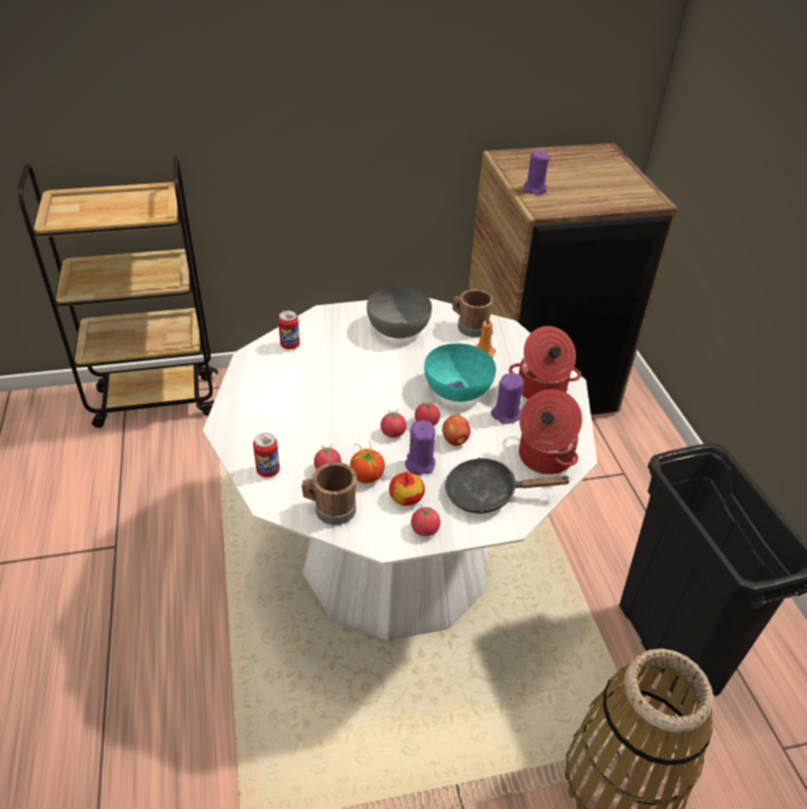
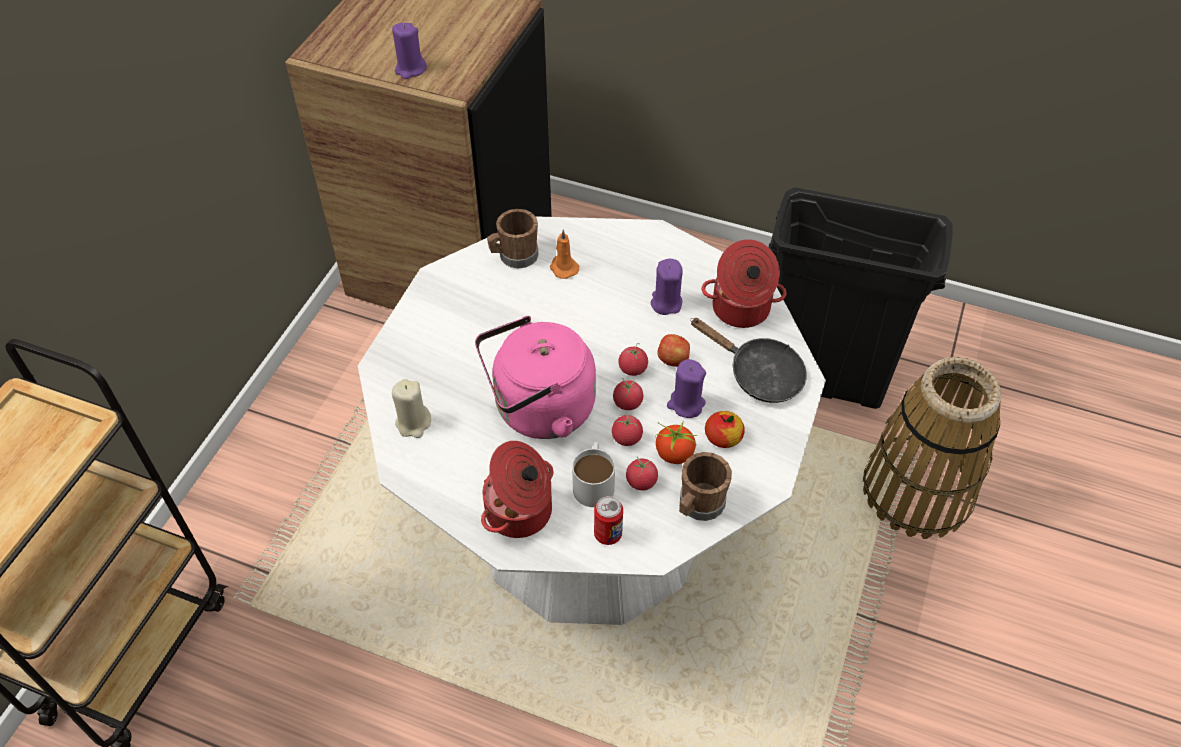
camera: 55 degrees left, 10 degrees up
can [278,311,300,349] -> beige candle [392,379,431,438]
grey bowl [367,286,432,339] -> none
tomato [411,505,440,536] -> tomato moved to [612,414,643,446]
turquoise bowl [424,344,496,402] -> none
black frying pan [445,457,571,514] -> black frying pan turned 90 degrees counterclockwise [690,318,807,403]
cooking pot [509,326,581,399] -> cooking pot moved to [481,441,554,538]
none -> pink kettle [475,316,596,439]
none -> white mug [572,442,615,507]

